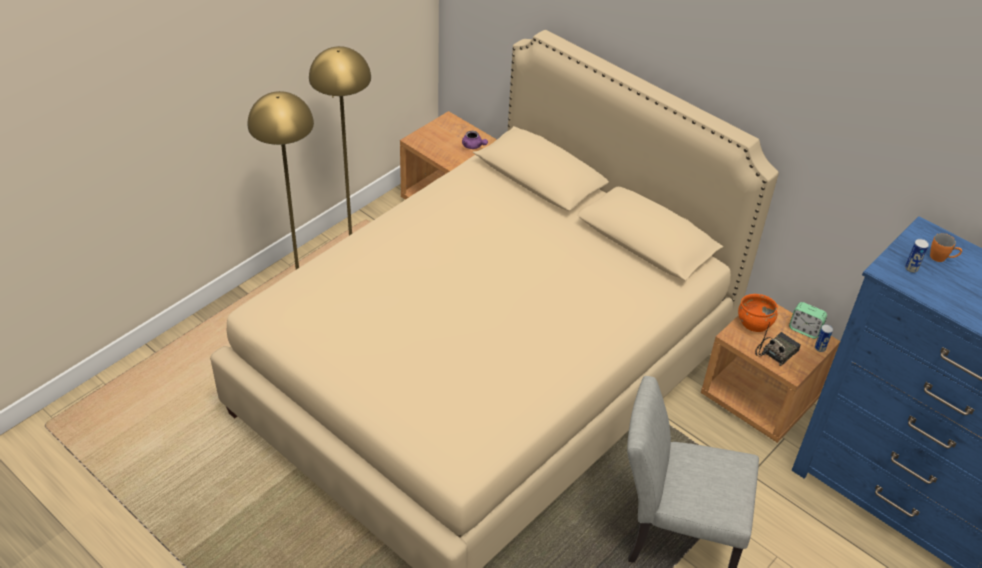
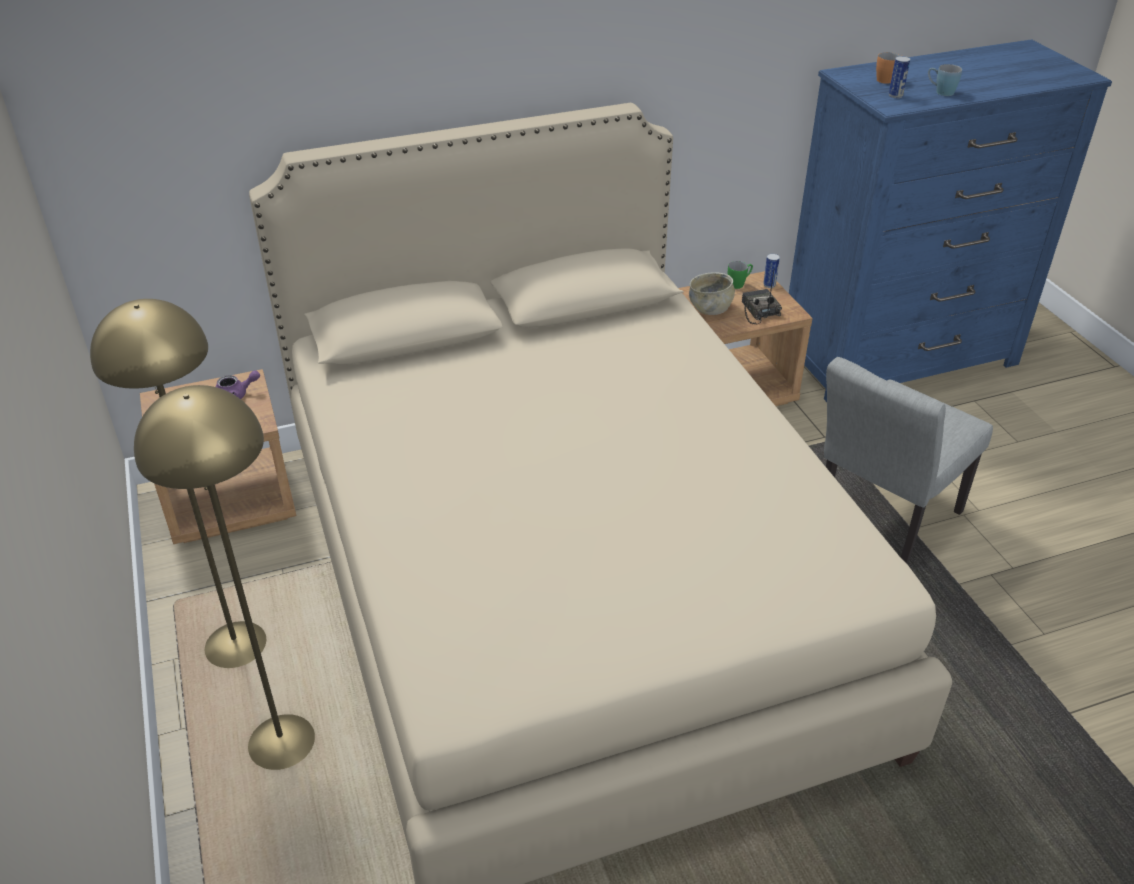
camera: 60 degrees left, 5 degrees down
orange bowl [738,294,778,332] -> beige bowl [689,272,735,315]
alarm clock [789,302,827,339] -> green mug [728,261,753,289]
none -> blue mug [928,64,962,96]

